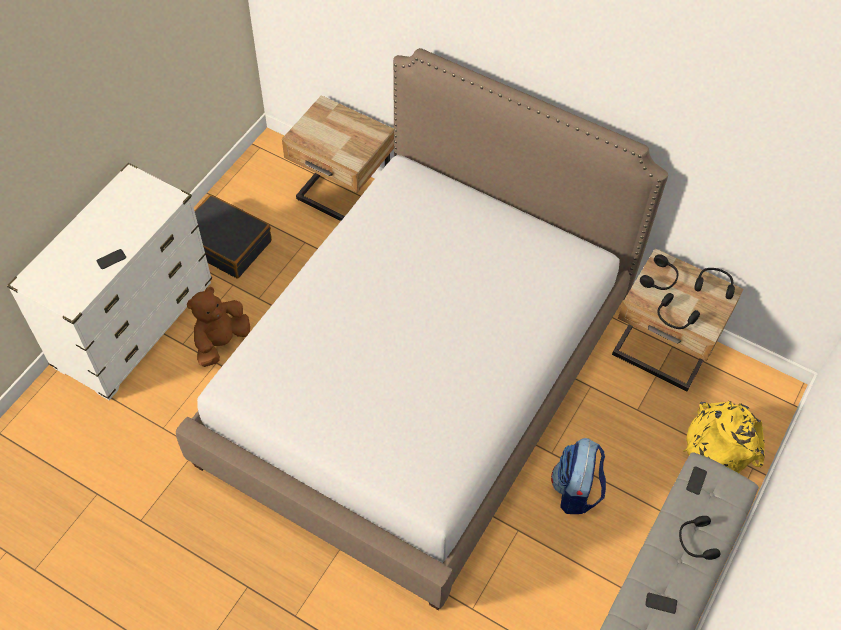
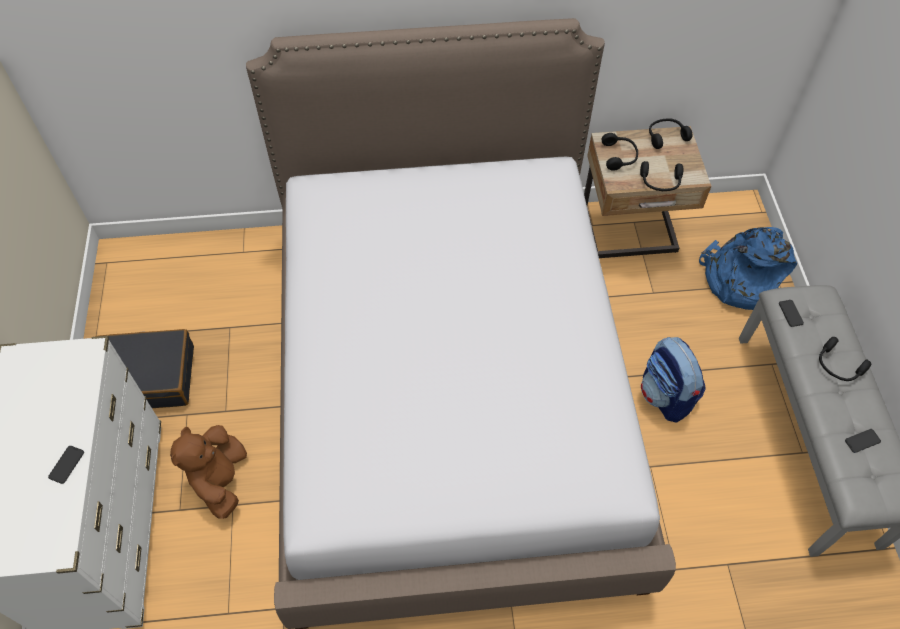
camera: 35 degrees left, 0 degrees up
beige nightstand [282,95,394,221] -> none
yellow backpack [683,401,765,473] -> blue backpack [699,227,797,310]

